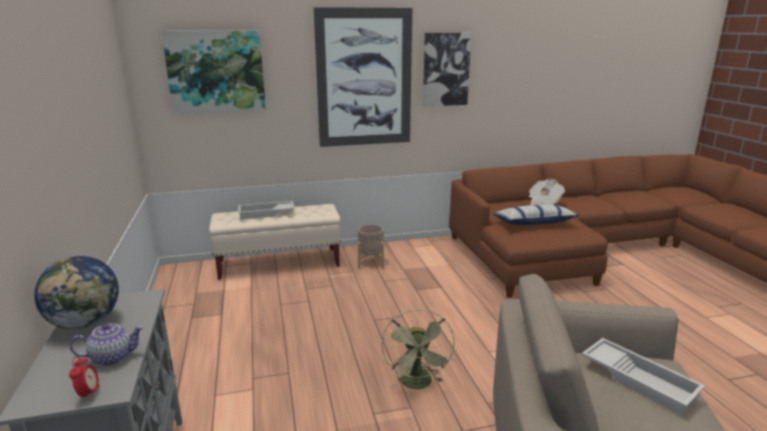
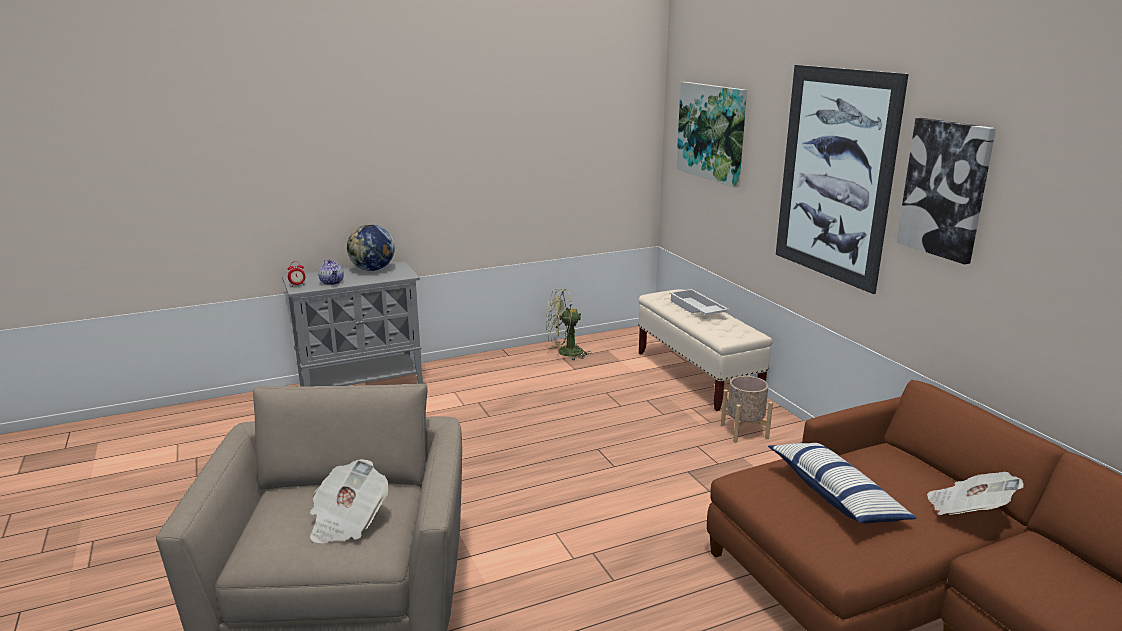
camera: 80 degrees right, 0 degrees up
green fan [381,309,455,389] -> green fan moved to [546,289,592,360]
white tray [582,338,705,415] -> newspaper [310,459,389,543]

